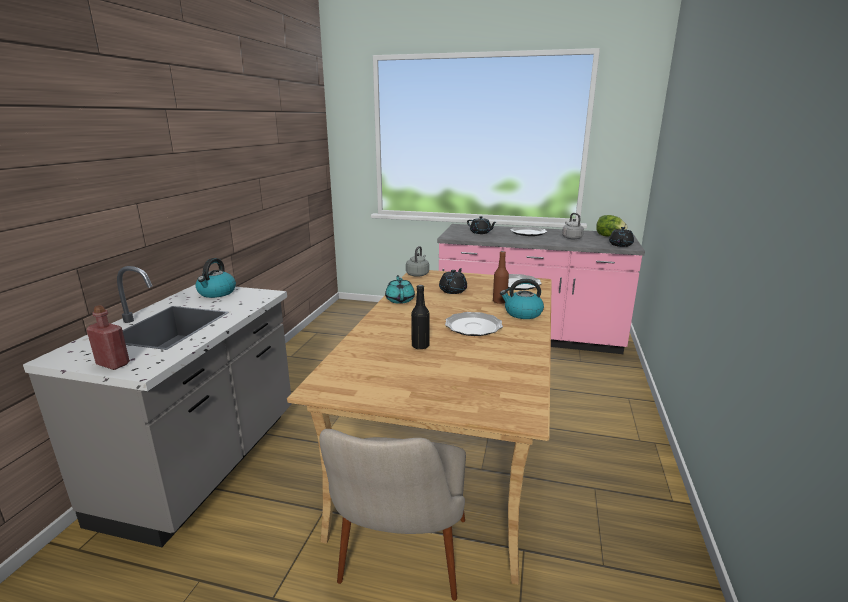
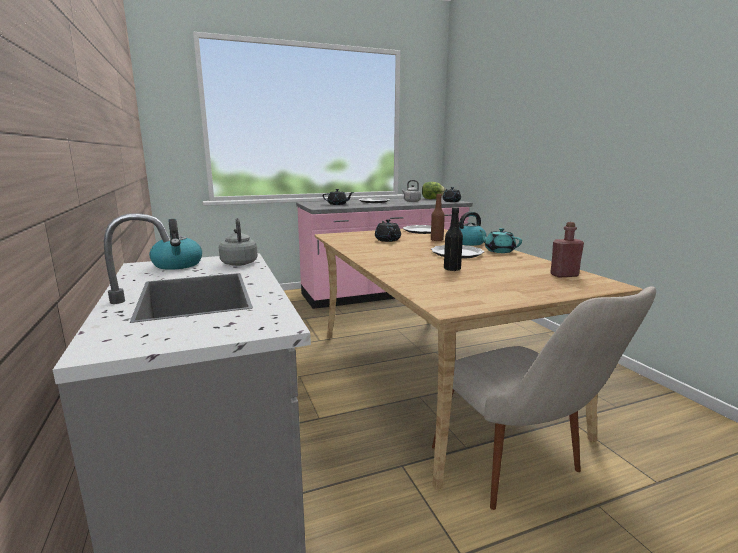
camera: 35 degrees left, 5 degrees down
red bottle [86,305,130,370] -> red bottle moved to [550,222,584,278]
turquoise teapot [385,275,415,304] -> turquoise teapot moved to [479,228,522,253]
grey kettle [406,246,429,277] -> grey kettle moved to [219,218,258,266]

